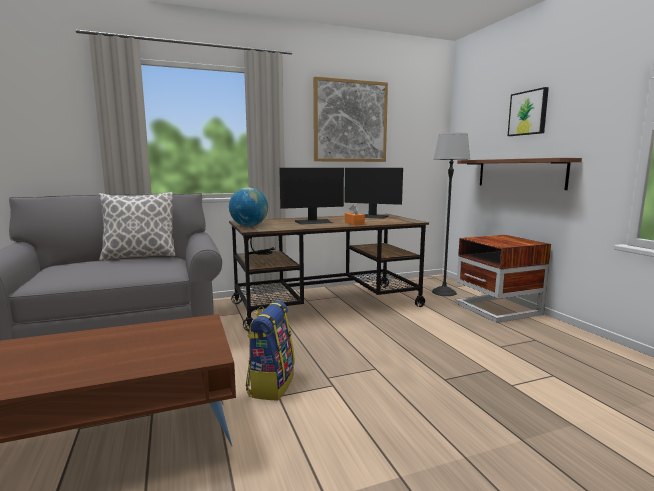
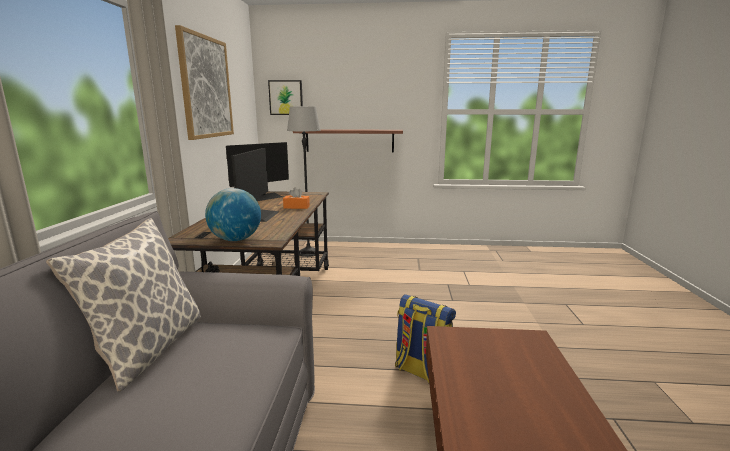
camera: 65 degrees left, 5 degrees up
nightstand [456,235,551,323] -> none
picture [507,87,549,136] -> picture moved to [268,80,303,115]

